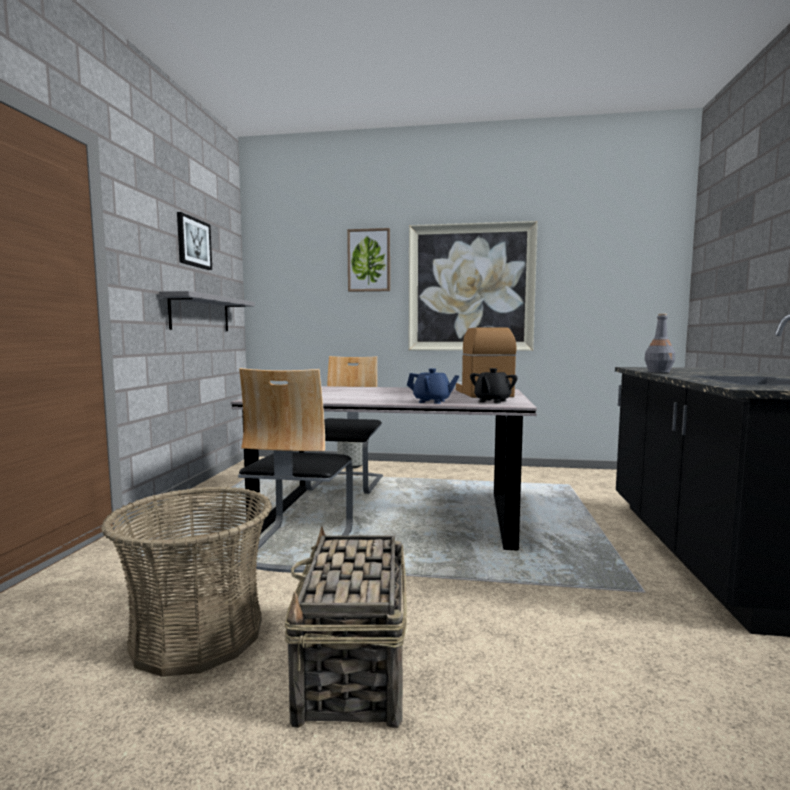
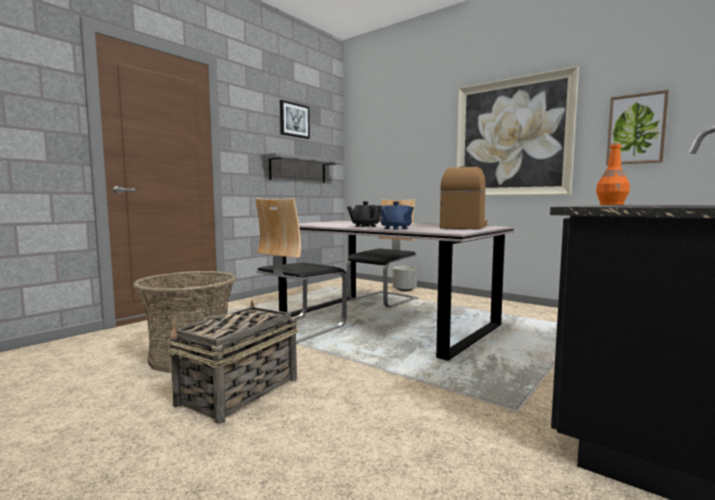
camera: 30 degrees right, 0 degrees up
picture [347,228,390,292] -> picture moved to [606,90,669,165]
black teapot [470,368,518,403] -> black teapot moved to [347,201,382,227]
grey bottle [644,314,675,373] -> orange bottle [596,142,630,205]

